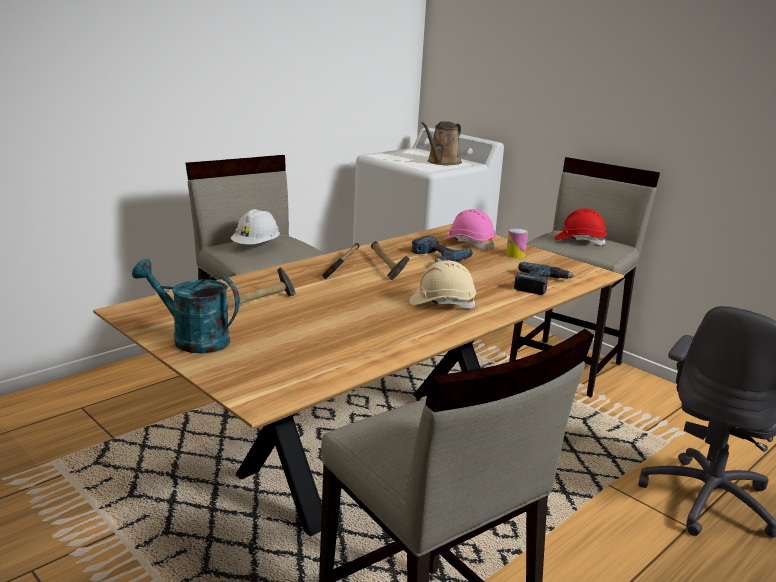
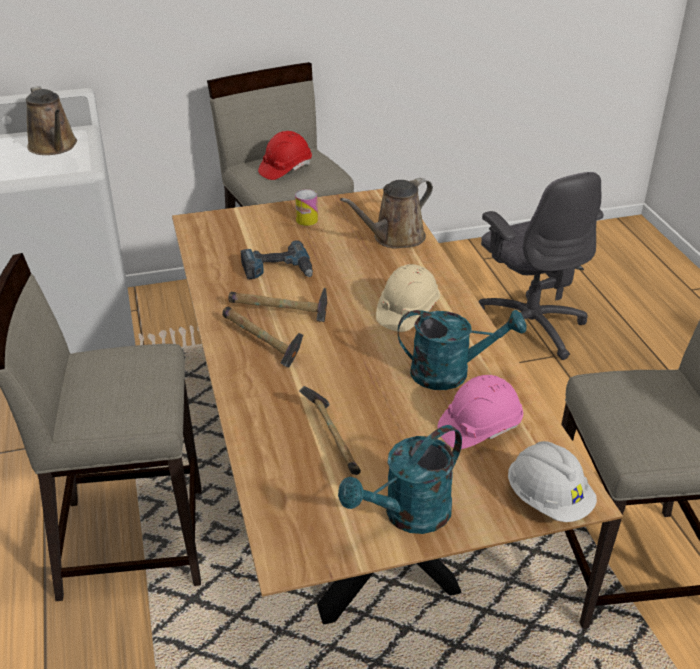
camera: 60 degrees left, 15 degrees up
white hard hat [231,209,280,245] -> white hard hat moved to [508,441,597,522]
pink hard hat [443,209,496,249] -> pink hard hat moved to [438,375,523,449]
power drill [514,262,575,295] -> brown watering can [340,178,433,249]
none -> turquoise watering can [398,310,527,390]

